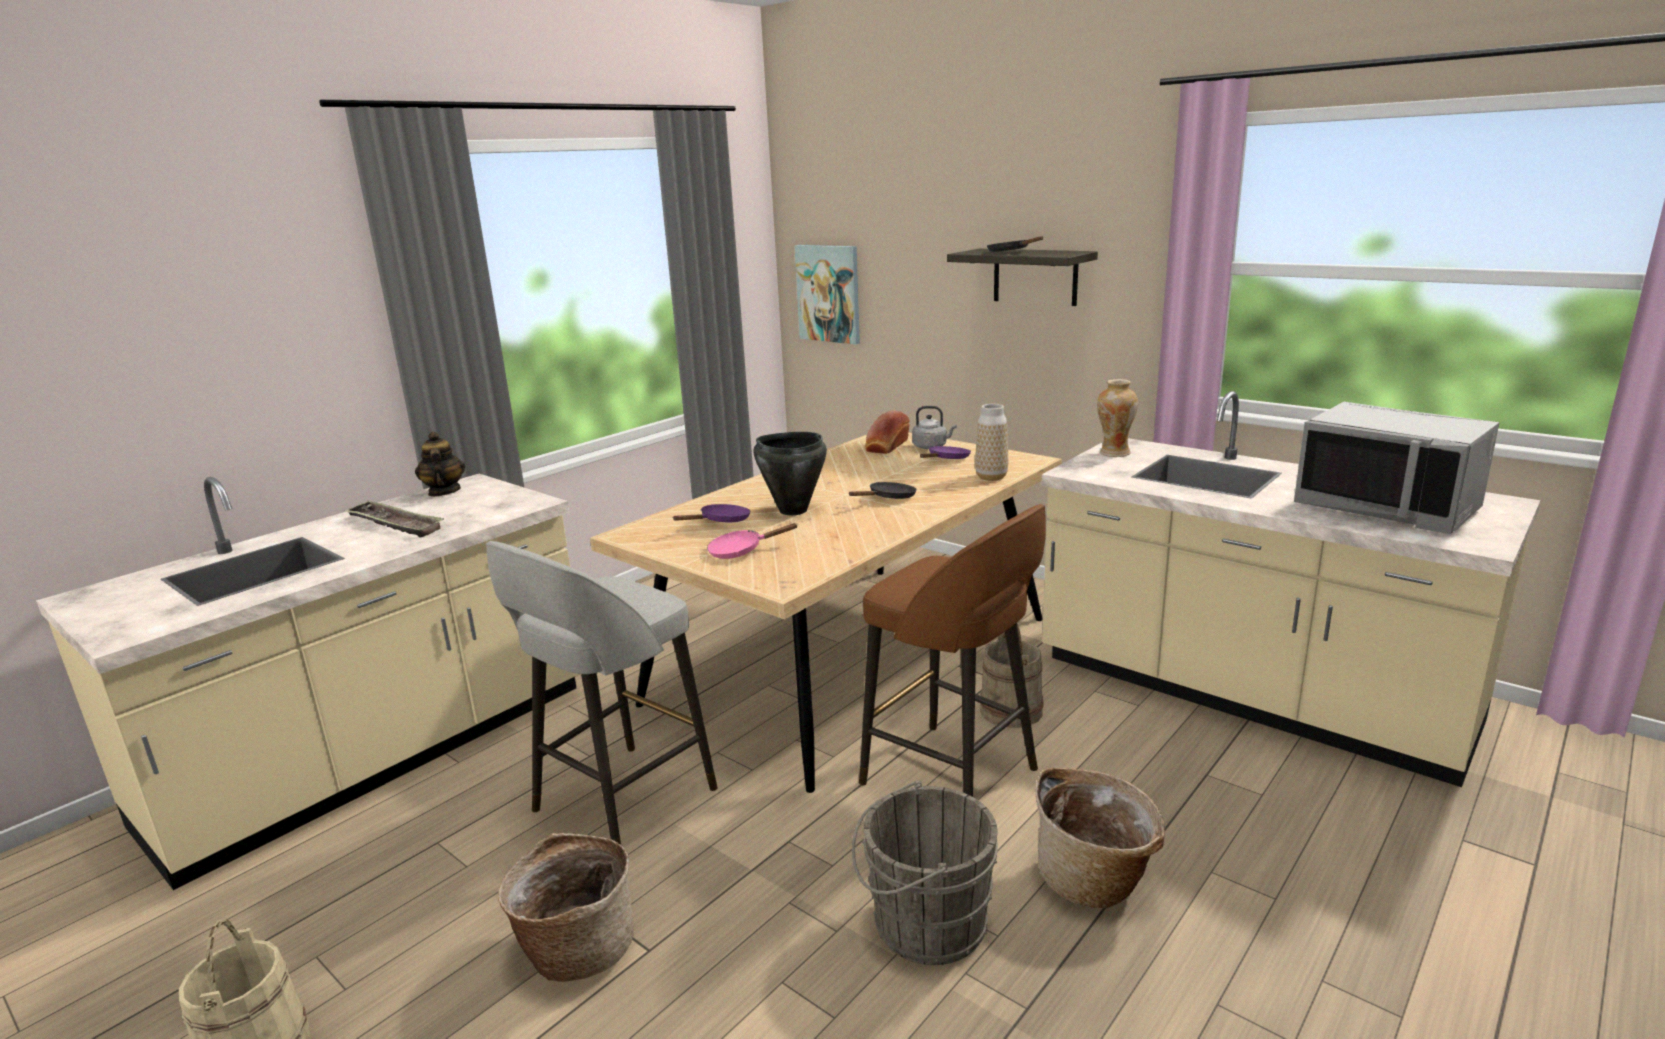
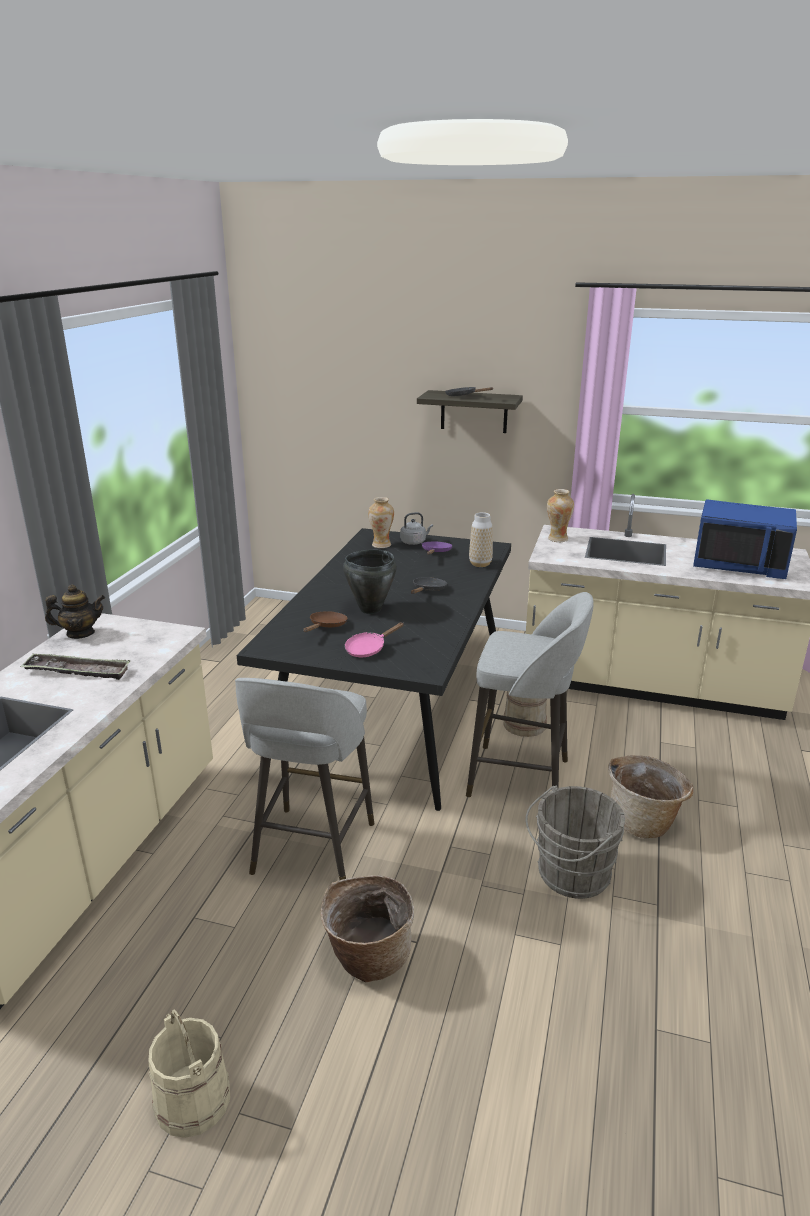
camera: 25 degrees left, 5 degrees up
teapot [415,431,465,496] -> teapot turned 120 degrees clockwise [45,584,105,639]
beige dining table [590,433,1062,793] -> black dining table [237,528,511,811]
purple frying pan [672,504,750,522] -> brown frying pan [303,611,348,632]
picture [794,245,860,345] -> none
brown stool [859,504,1046,797] -> grey stool [466,592,594,797]
bread [865,411,910,454] -> vase [368,497,394,548]
grey microwave [1294,402,1500,534] -> blue microwave [693,499,797,579]

